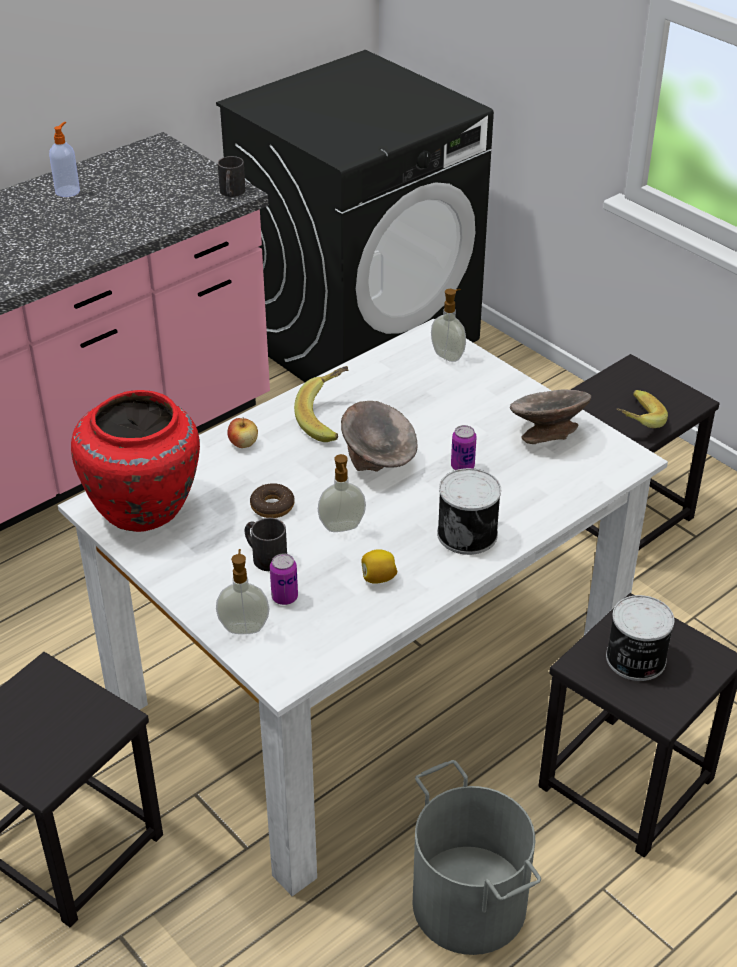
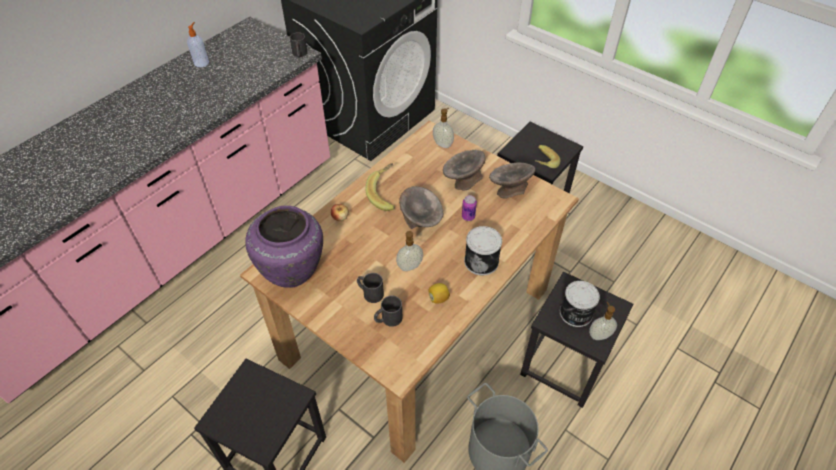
camera: 10 degrees left, 10 degrees up
white dining table [58,318,668,896] -> brown dining table [240,121,579,463]
red vase [71,390,200,532] -> purple vase [245,206,323,288]
soap dispenser [216,549,270,634] -> soap dispenser moved to [589,302,617,340]
donut [250,483,295,518] -> none
can [270,553,298,605] -> black mug [374,296,403,327]
none -> grey bowl [443,150,485,191]

